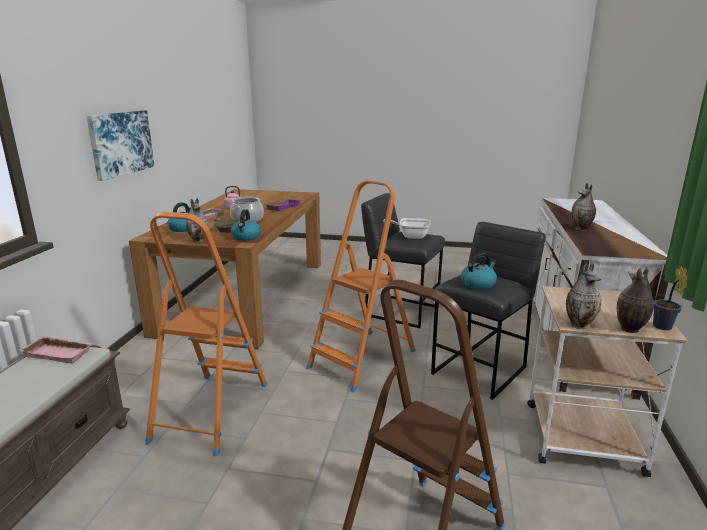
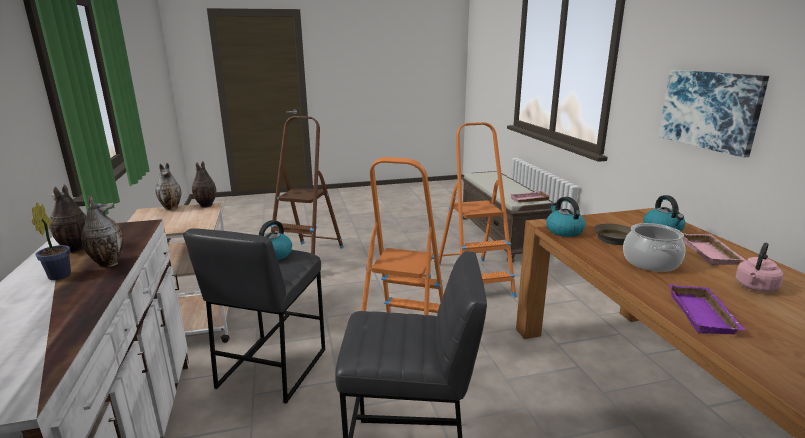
camera: 155 degrees right, 0 degrees up
vase [186,198,208,242] -> vase moved to [49,184,86,253]
frying pan [383,218,430,239] -> none
potted plant [653,266,687,330] -> potted plant moved to [32,202,71,280]

